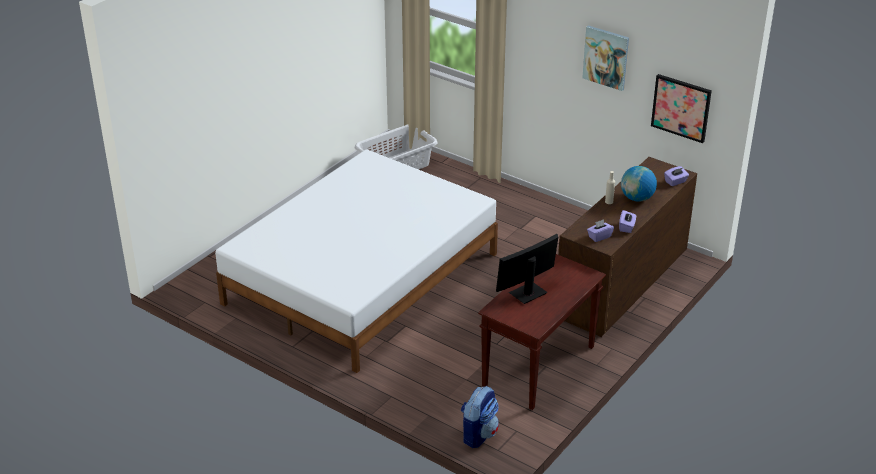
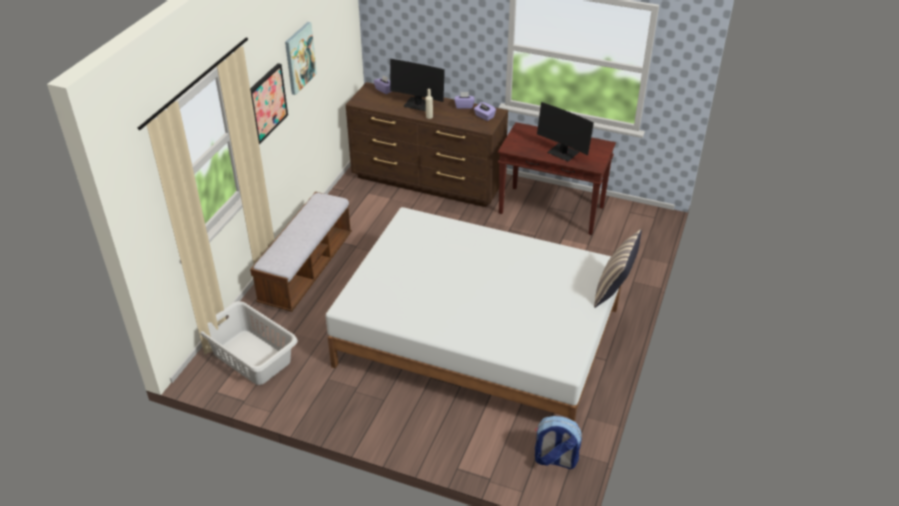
camera: 105 degrees left, 5 degrees up
backpack [460,386,499,448] -> backpack moved to [535,416,582,469]
globe [621,166,657,202] -> monitor [390,59,445,111]
picture [651,74,712,143] -> picture moved to [250,63,288,144]
none -> bench [250,192,352,312]
none -> pillow [594,229,642,308]

